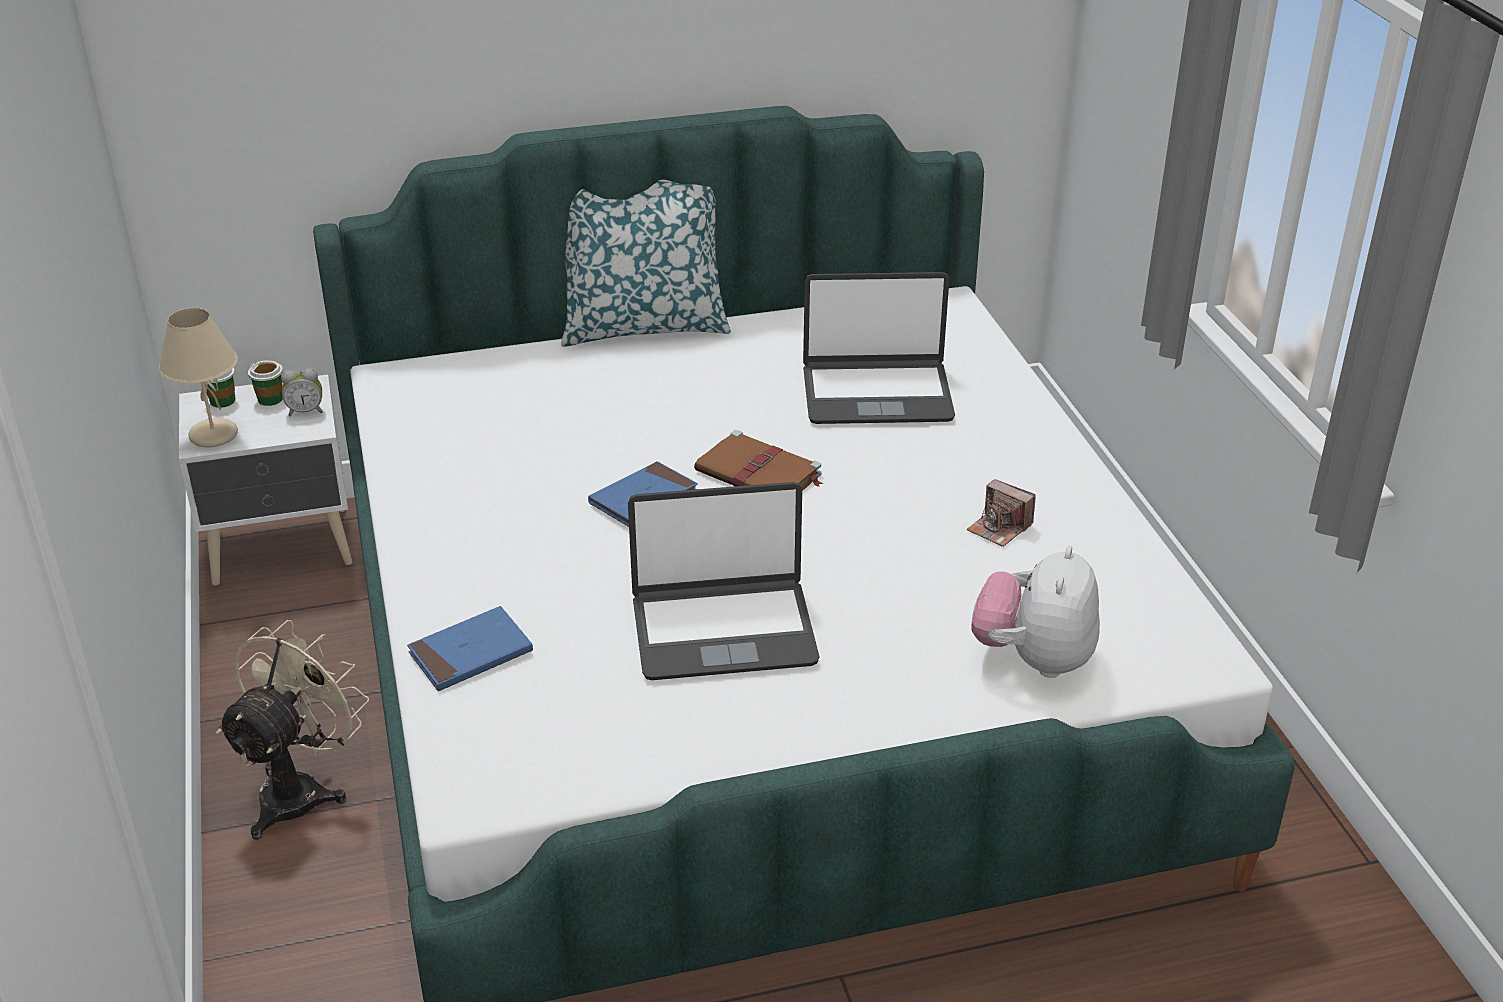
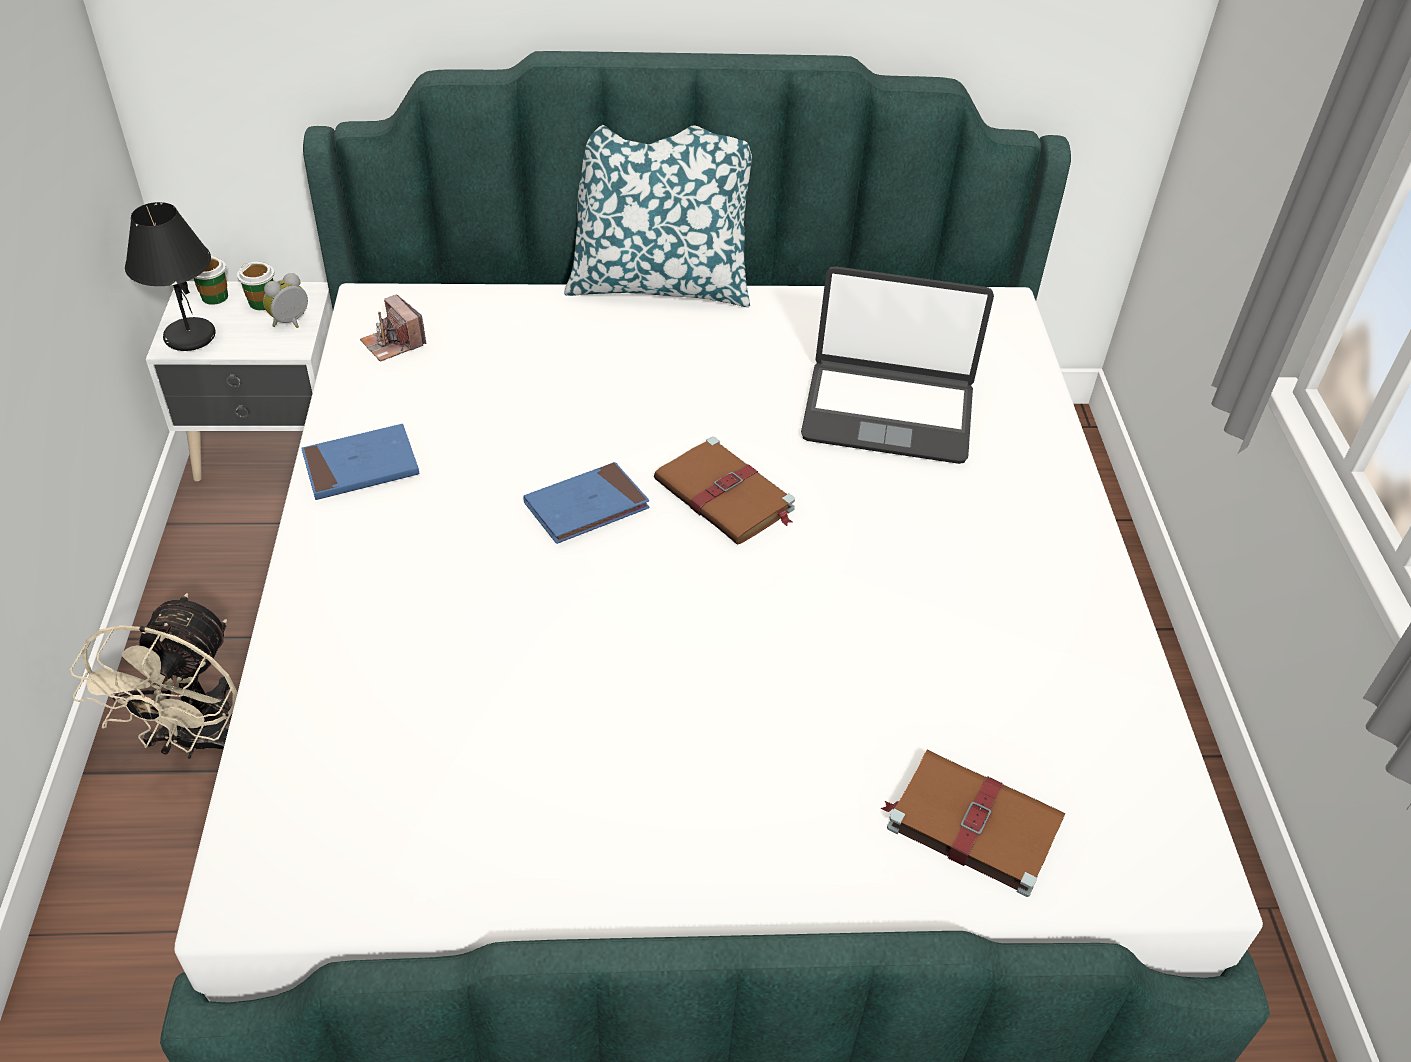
camera: 10 degrees right, 10 degrees up
beige table lamp [159,308,238,448] -> black table lamp [125,202,215,351]
beige fan [216,620,369,840] -> beige fan turned 150 degrees clockwise [70,593,237,759]
alarm clock [281,368,323,416] -> alarm clock turned 135 degrees clockwise [263,273,308,328]
blue book [407,606,533,691] -> blue book moved to [301,424,419,500]
laptop [628,482,819,680] -> none
camera [967,479,1036,547] -> camera moved to [360,295,427,362]
plush toy [971,546,1100,678] -> brown book [880,750,1065,897]

